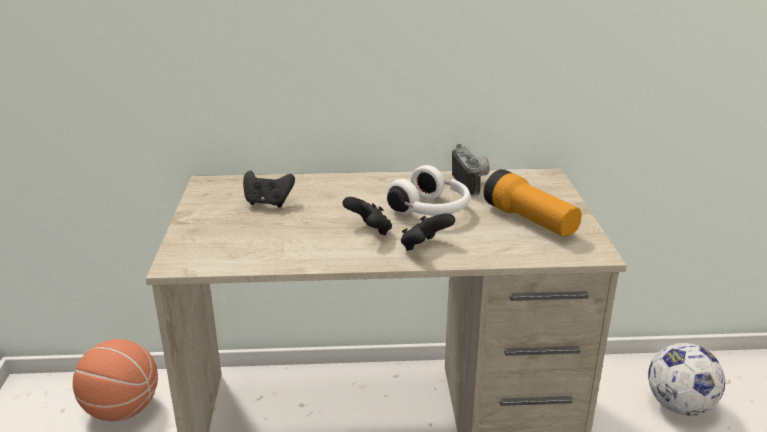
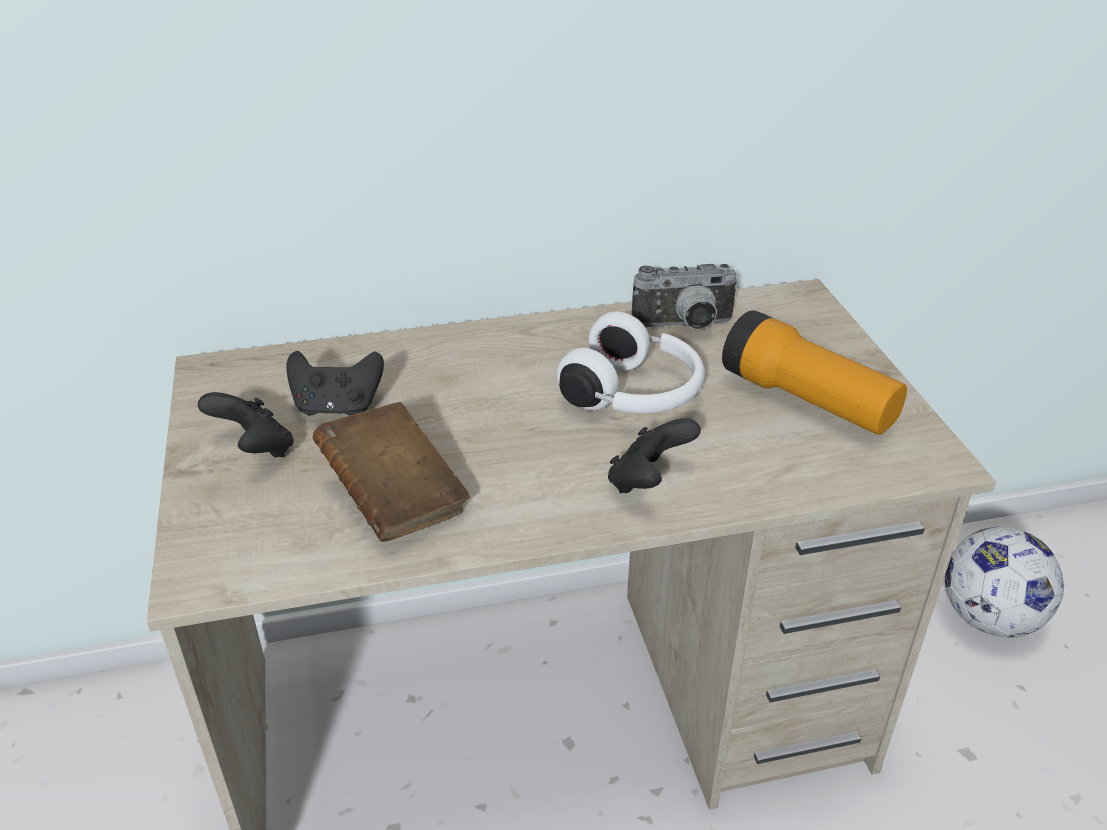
camera: 10 degrees left, 10 degrees up
basketball [73,339,158,421] -> none
black game controller [342,197,392,235] -> black game controller moved to [198,392,294,457]
camera [452,144,490,196] -> camera turned 105 degrees clockwise [632,264,739,330]
none -> brown book [312,402,470,542]

